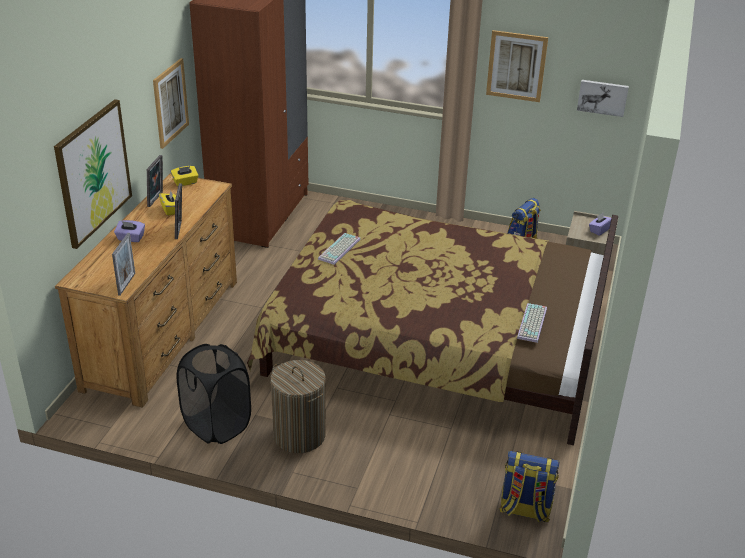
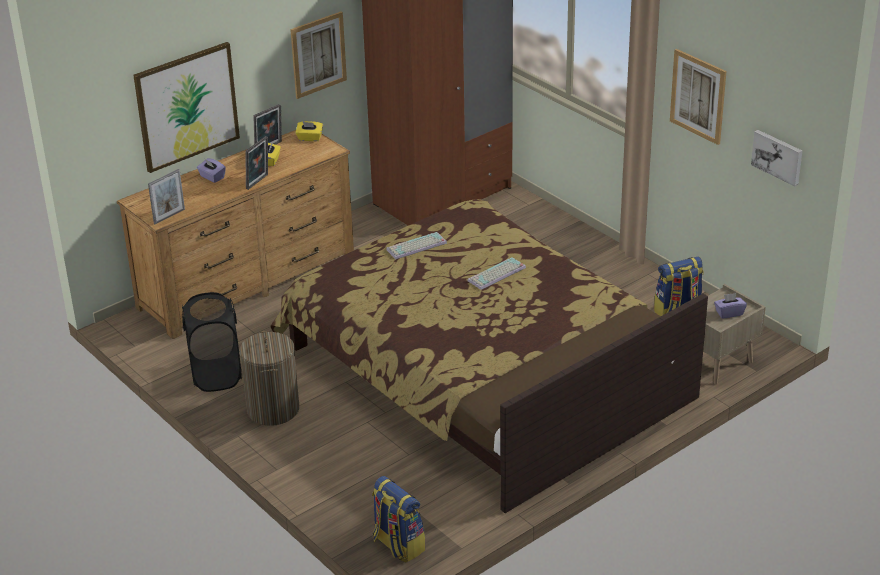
camera: 35 degrees right, 0 degrees up
keyboard [517,303,547,343] -> keyboard moved to [467,257,526,290]

